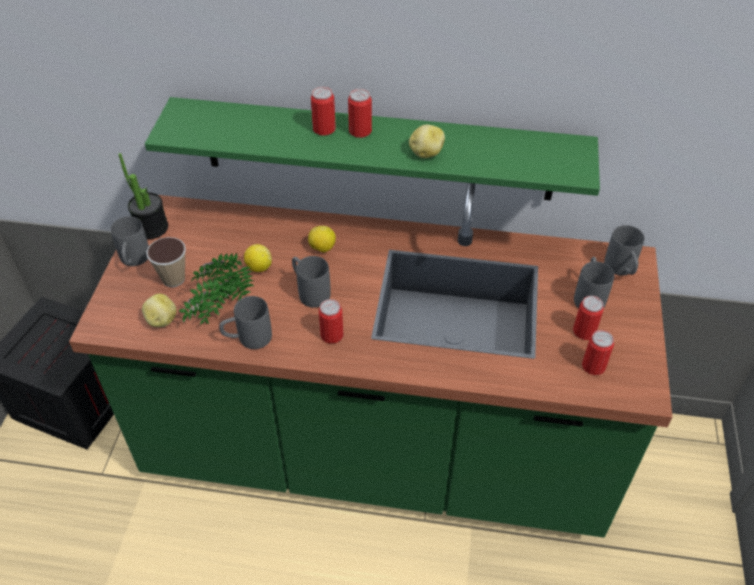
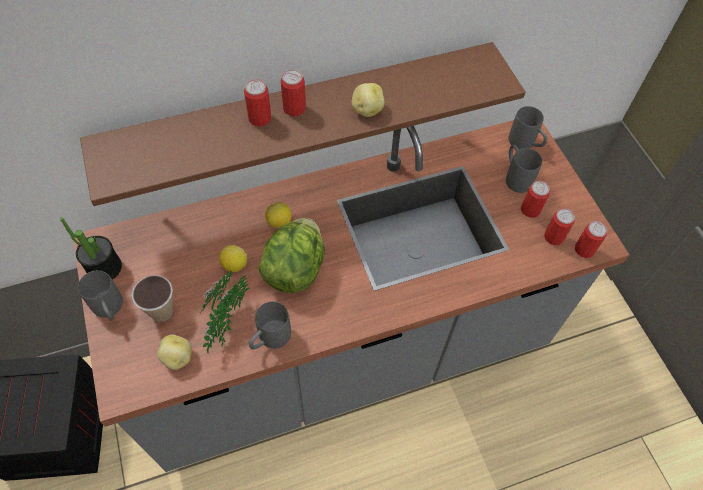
camera: 30 degrees left, 10 degrees up
green counter [69,183,673,537] -> grey counter [73,120,630,472]
green shelf [145,97,600,201] -> brown shelf [80,42,526,206]
grey mug [292,256,331,308] -> lettuce [259,218,324,293]
can [319,299,343,344] -> can moved to [575,221,607,258]

